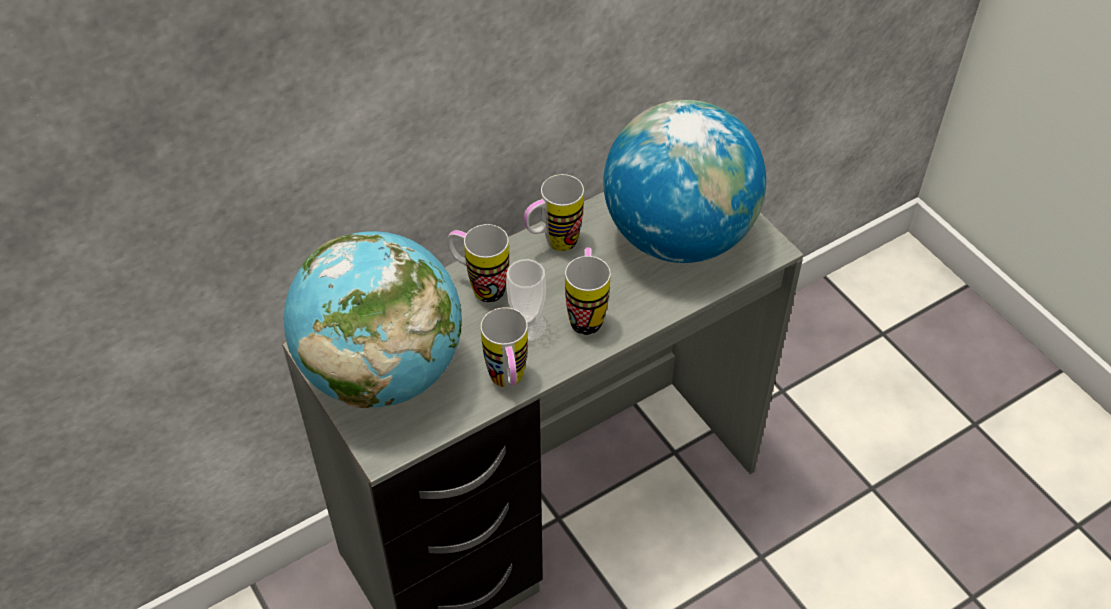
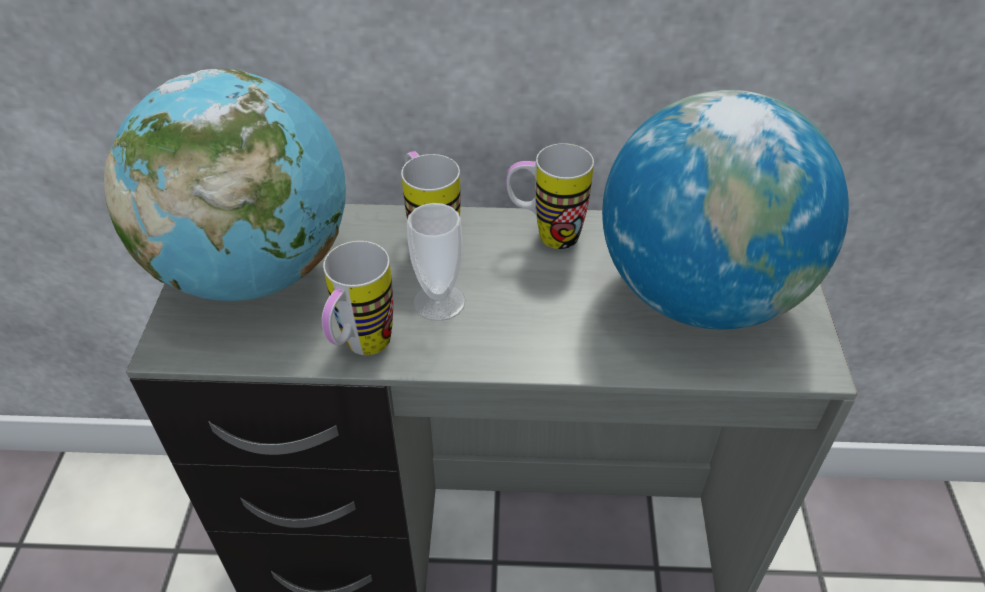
camera: 35 degrees right, 5 degrees down
mug [565,247,611,335] -> none

